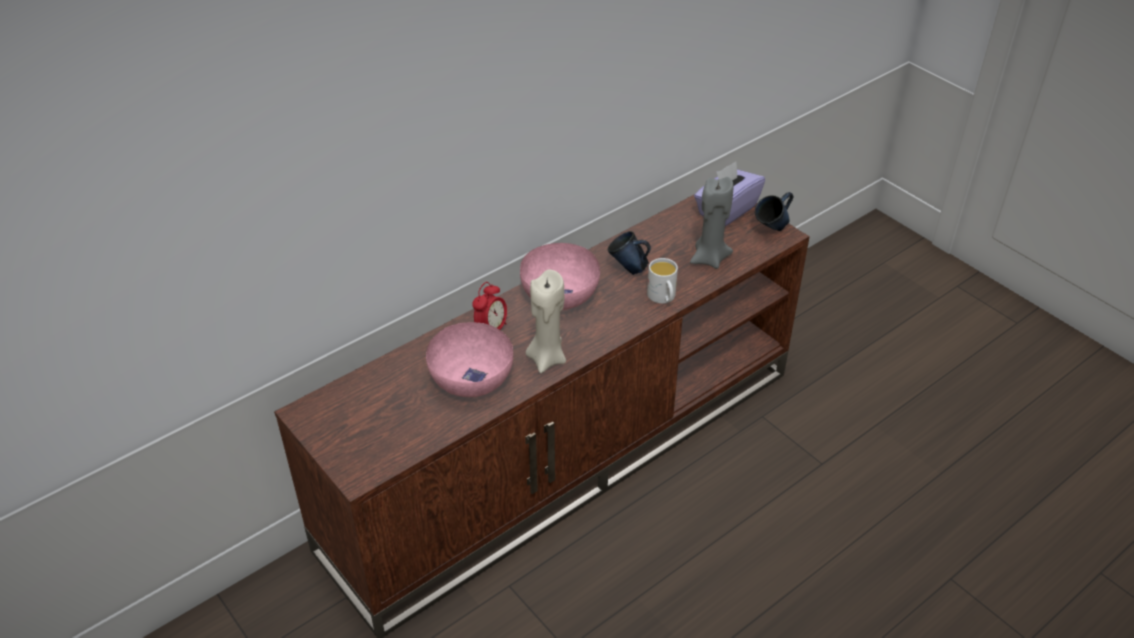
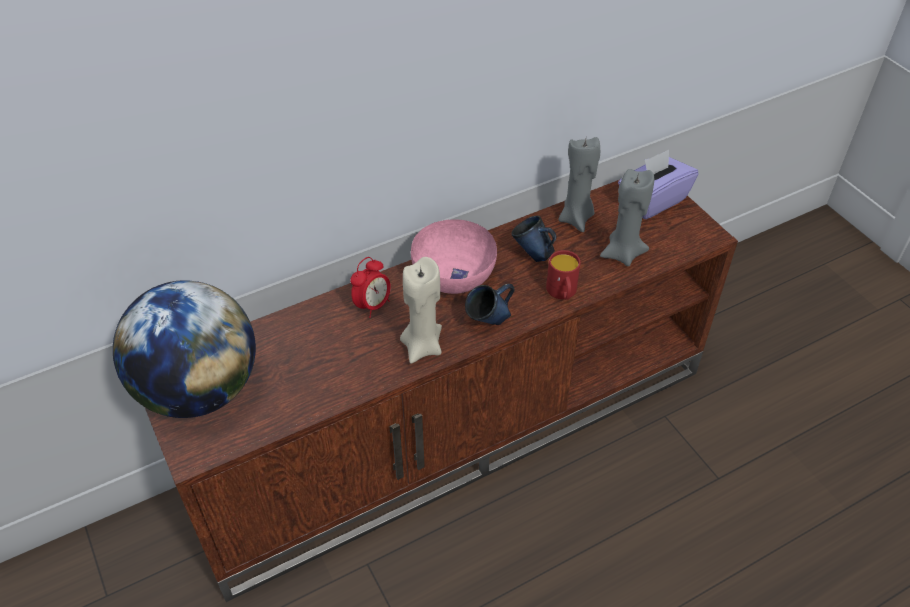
camera: 10 degrees right, 5 degrees up
pink bowl [426,322,513,397] -> none
white mug [647,258,678,304] -> red mug [546,250,581,300]
blue mug [755,192,793,231] -> blue mug moved to [465,283,514,325]
none -> globe [113,280,256,418]
none -> grey candle [559,137,600,232]

